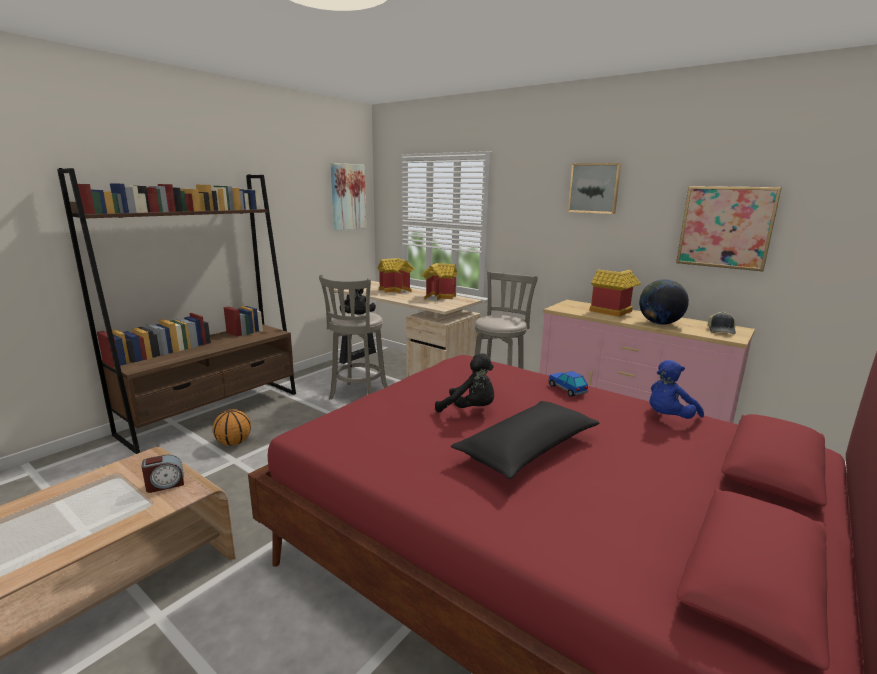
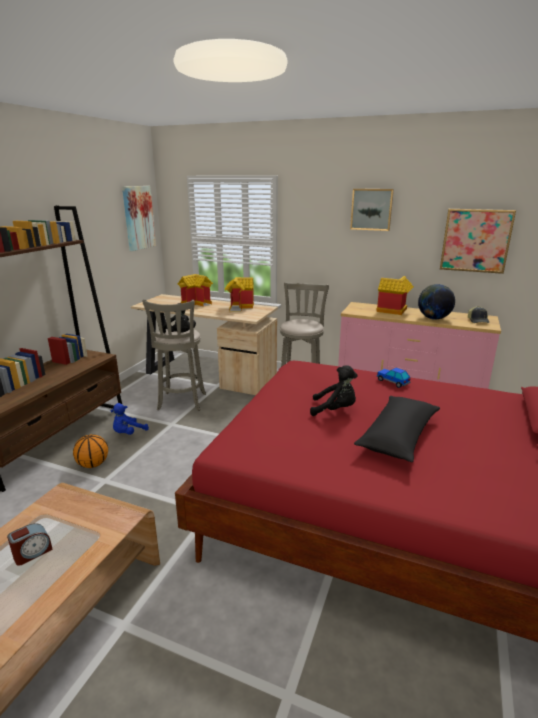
camera: 15 degrees left, 5 degrees up
alarm clock [141,455,184,493] -> alarm clock moved to [7,523,53,566]
blue plush toy [650,360,704,419] -> blue plush toy moved to [111,403,149,435]

